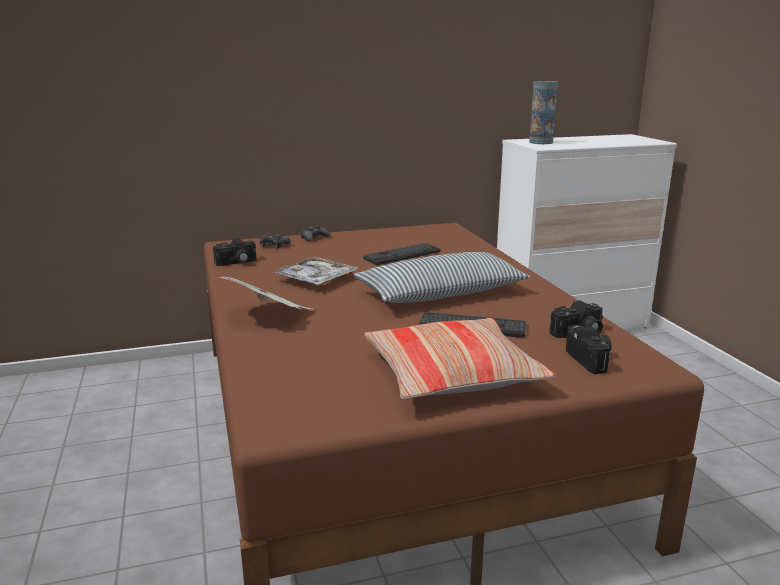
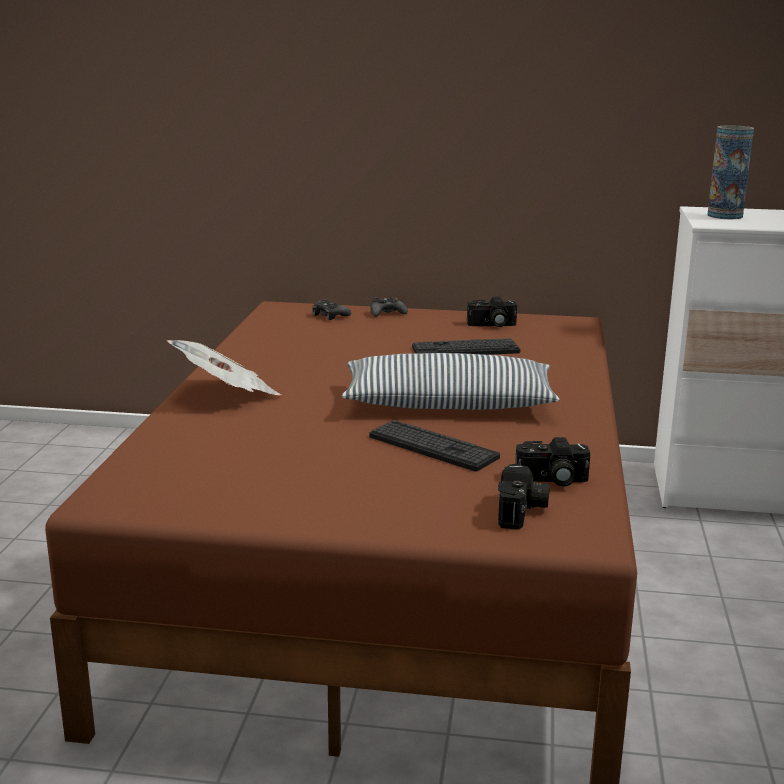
camera: 25 degrees right, 0 degrees up
camera [213,238,257,266] -> camera moved to [467,296,517,327]
tray [273,257,358,285] -> none
pillow [364,318,556,399] -> none

